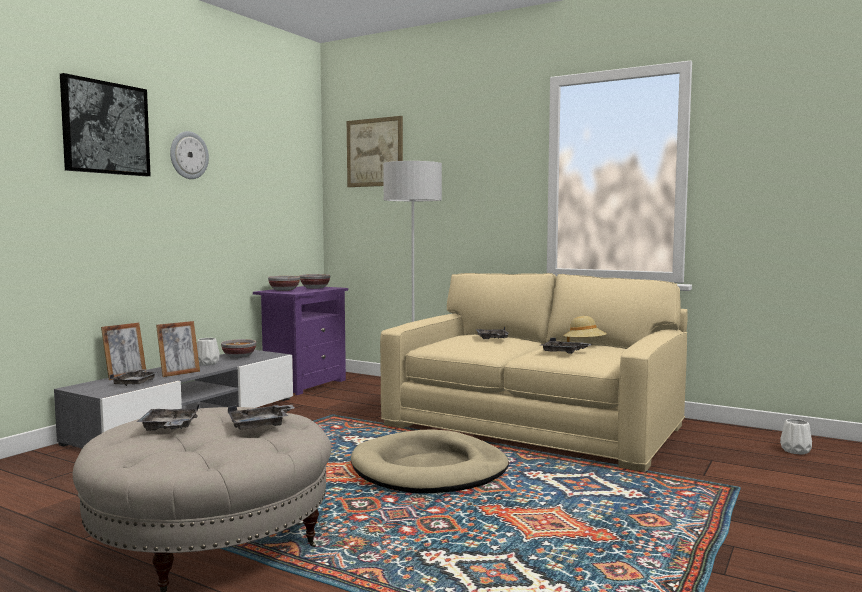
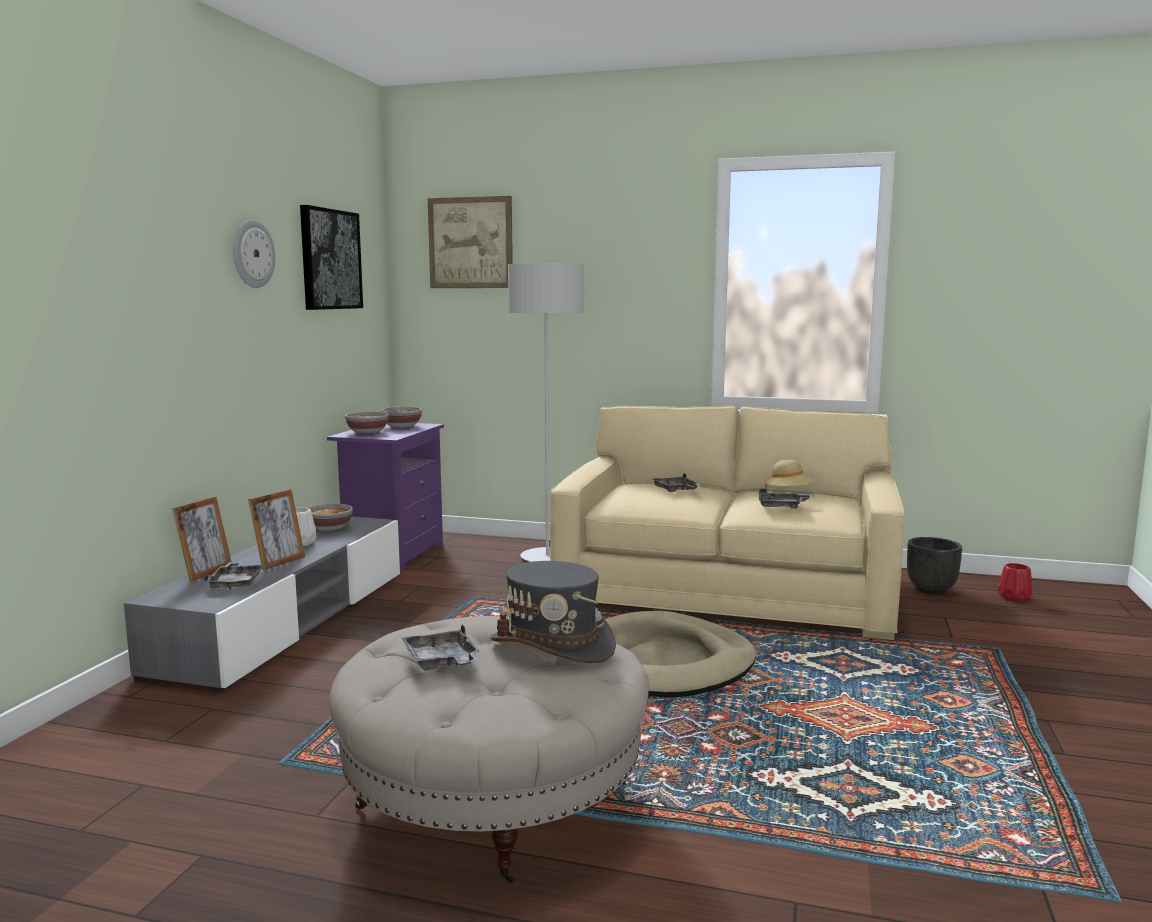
camera: 15 degrees left, 5 degrees up
picture [60,73,151,176] -> picture moved to [300,205,363,310]
grey tray [228,405,295,430] -> grey hat [490,561,616,663]
white vase [780,419,812,455] -> red vase [998,563,1032,602]
none -> black planter [907,537,962,595]

